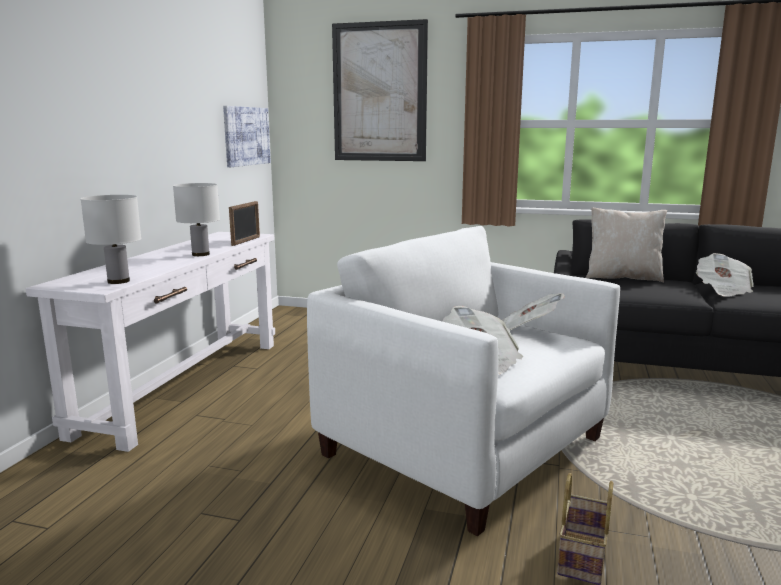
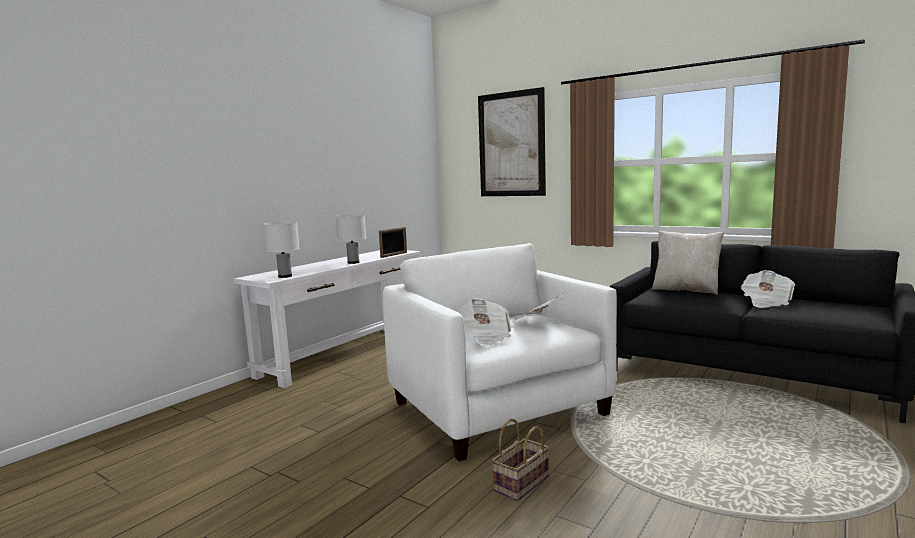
camera: 20 degrees right, 5 degrees down
picture [223,106,271,167] -> none

